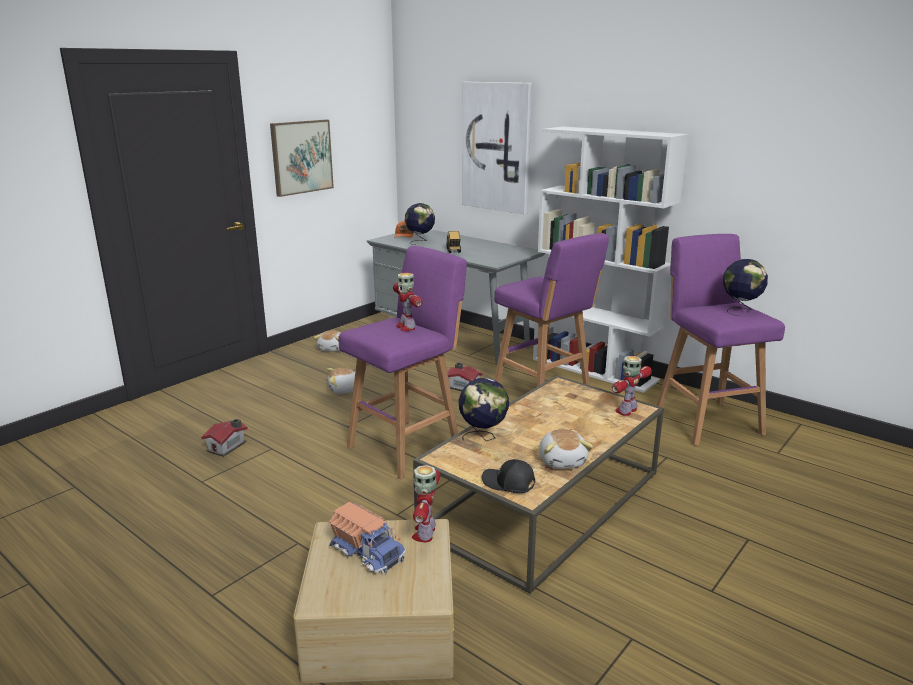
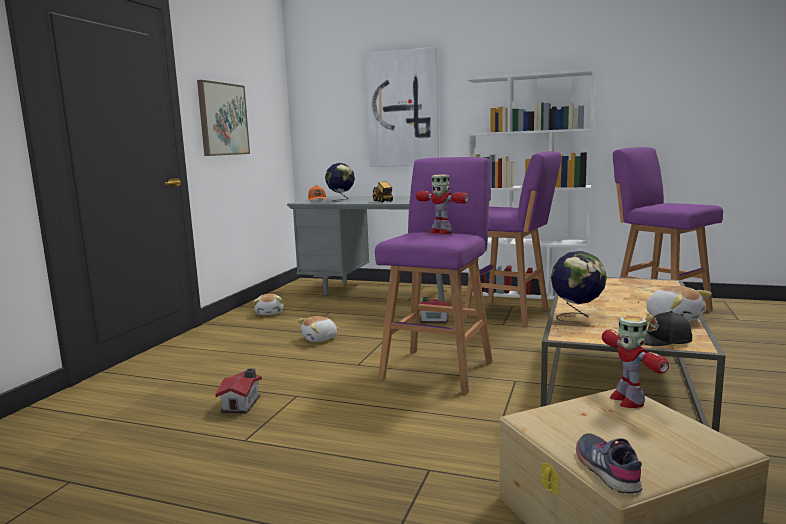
camera: 20 degrees left, 10 degrees down
toy truck [329,502,406,574] -> none
toy robot [612,356,652,416] -> none
globe [723,259,768,316] -> none
none -> grey shoe [576,433,642,494]

